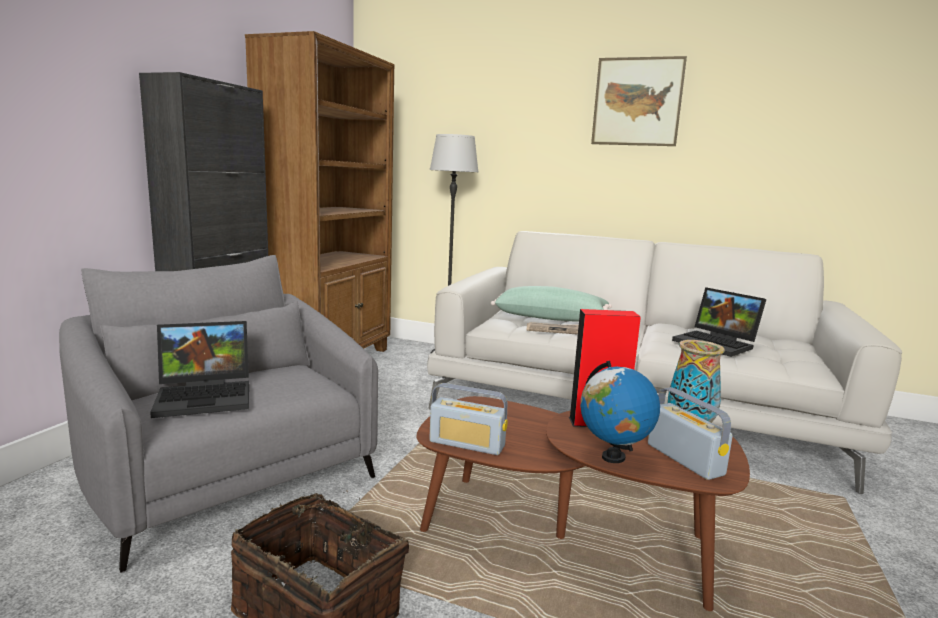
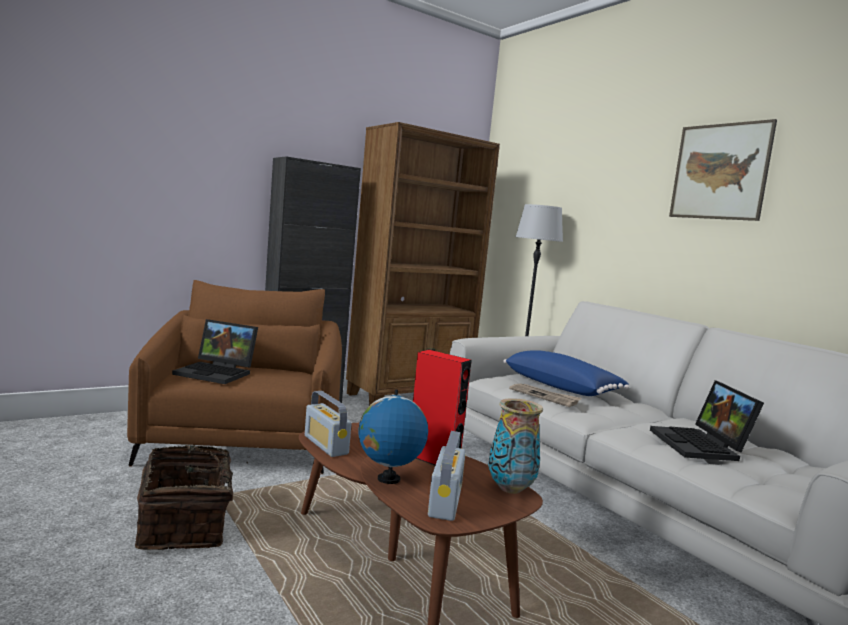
camera: 35 degrees right, 5 degrees down
grey armchair [59,255,378,573] -> brown armchair [127,280,342,474]
green pillow [491,286,612,322] -> blue pillow [503,350,629,396]

